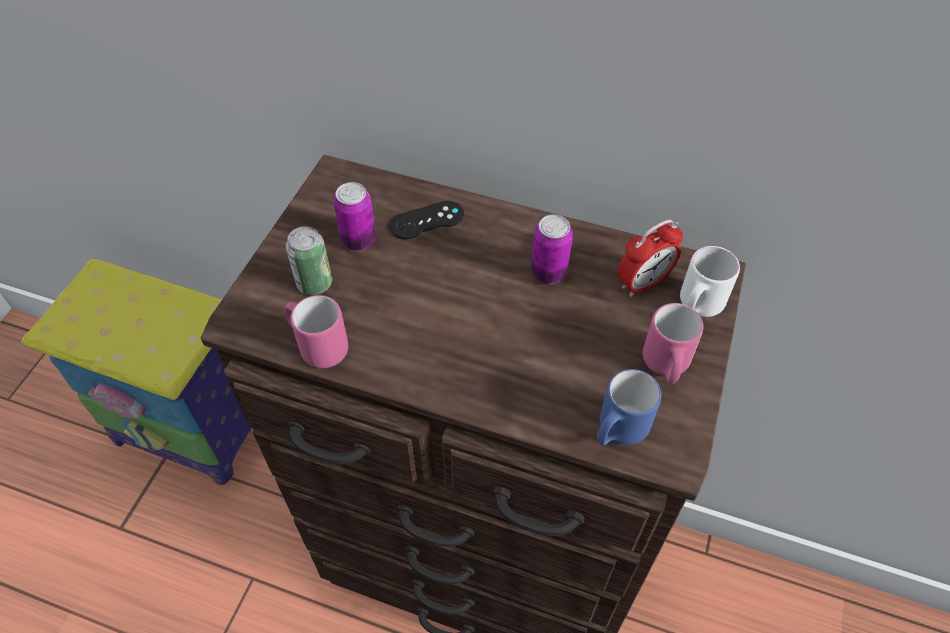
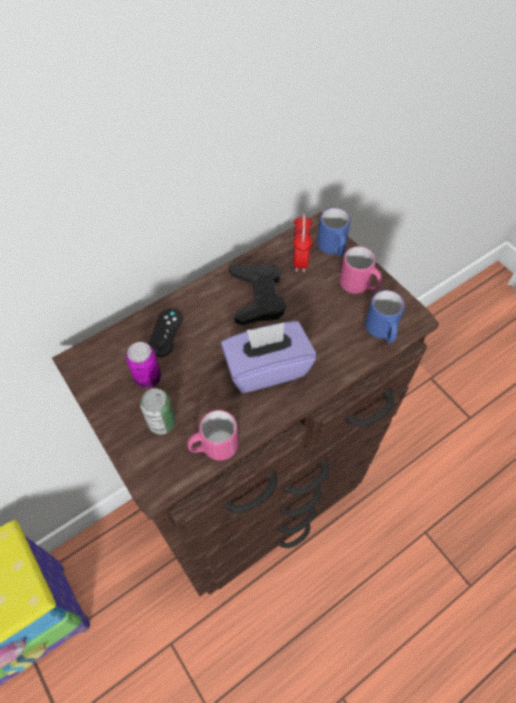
camera: 55 degrees left, 5 degrees up
can [531,215,573,284] -> black game controller [229,264,286,325]
white mug [680,246,740,317] -> blue mug [317,208,350,256]
none -> purple tissue box [221,321,317,393]

